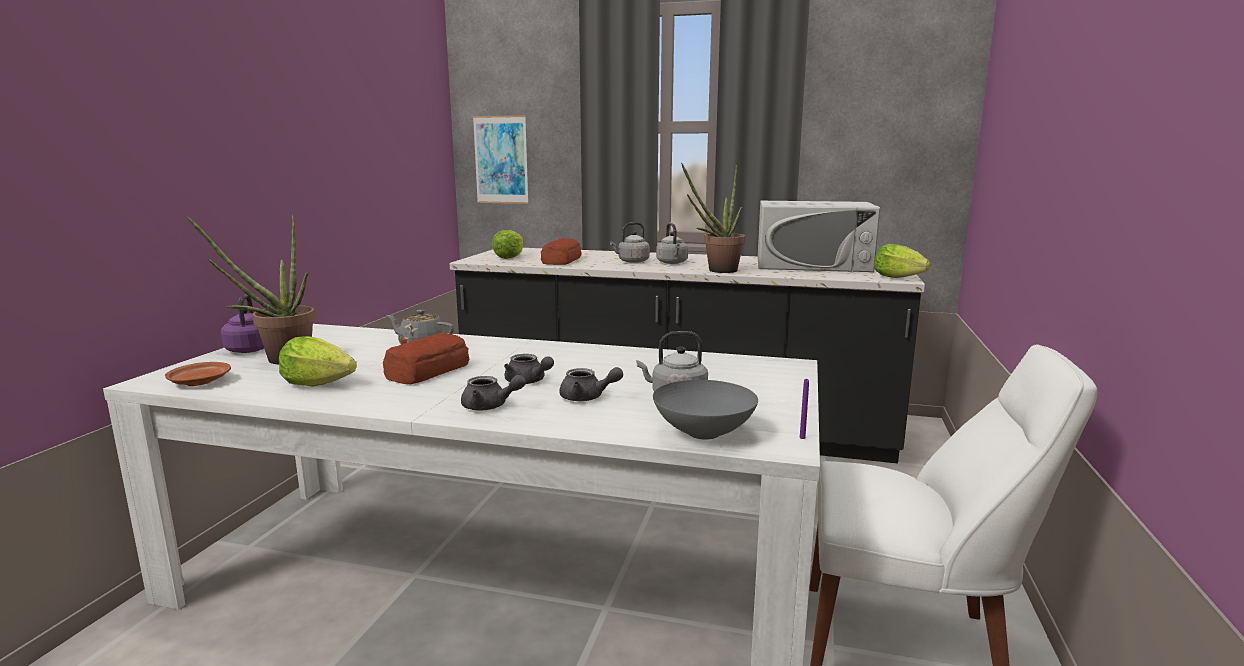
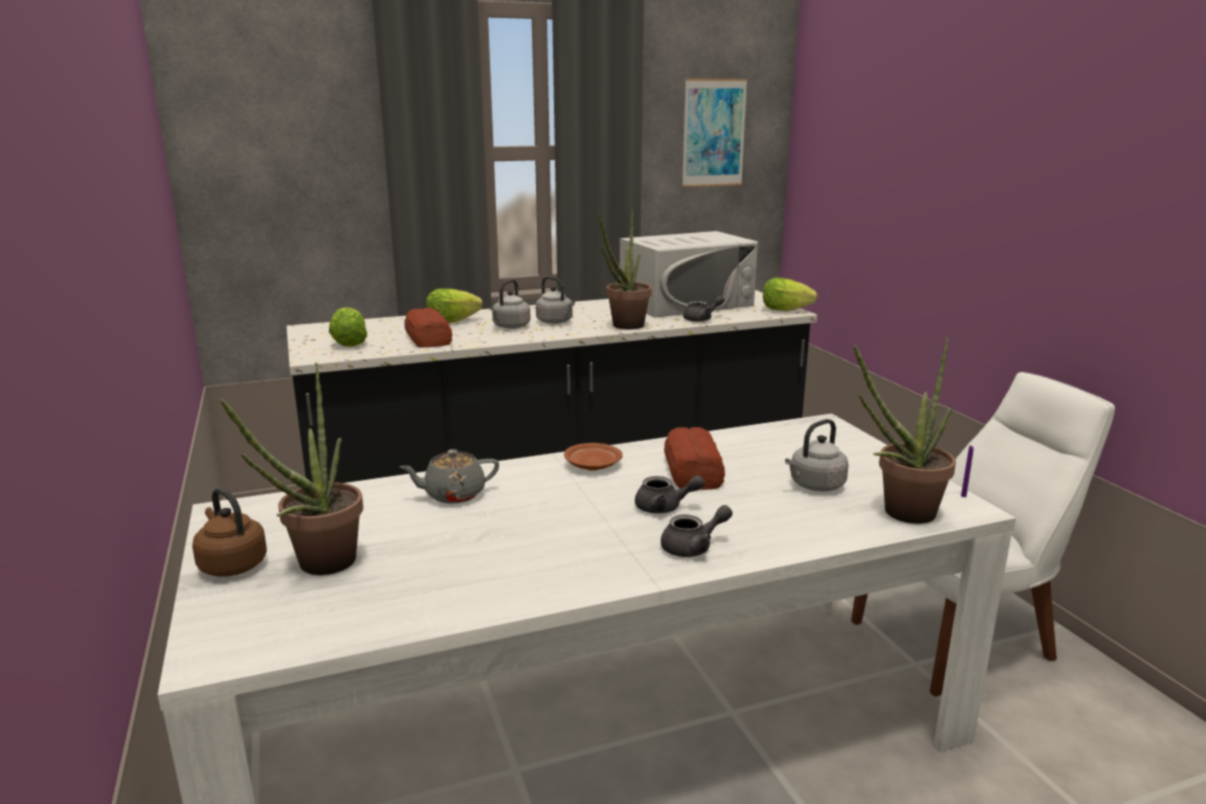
camera: 35 degrees left, 5 degrees up
brown plate [165,362,231,386] -> brown plate moved to [564,443,623,471]
purple kettle [221,295,264,353] -> brown kettle [192,488,267,577]
lettuce [279,336,357,387] -> lettuce moved to [426,288,483,323]
bread [383,333,469,384] -> bread moved to [664,427,725,490]
picture [473,115,529,204] -> picture moved to [682,79,748,187]
grey teapot [559,367,623,401] -> grey teapot moved to [683,296,725,322]
grey bowl [653,380,758,440] -> potted plant [853,336,956,524]

